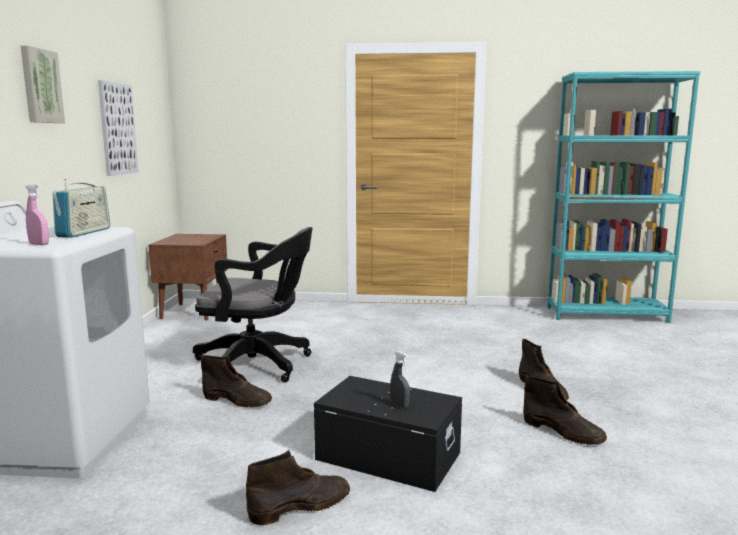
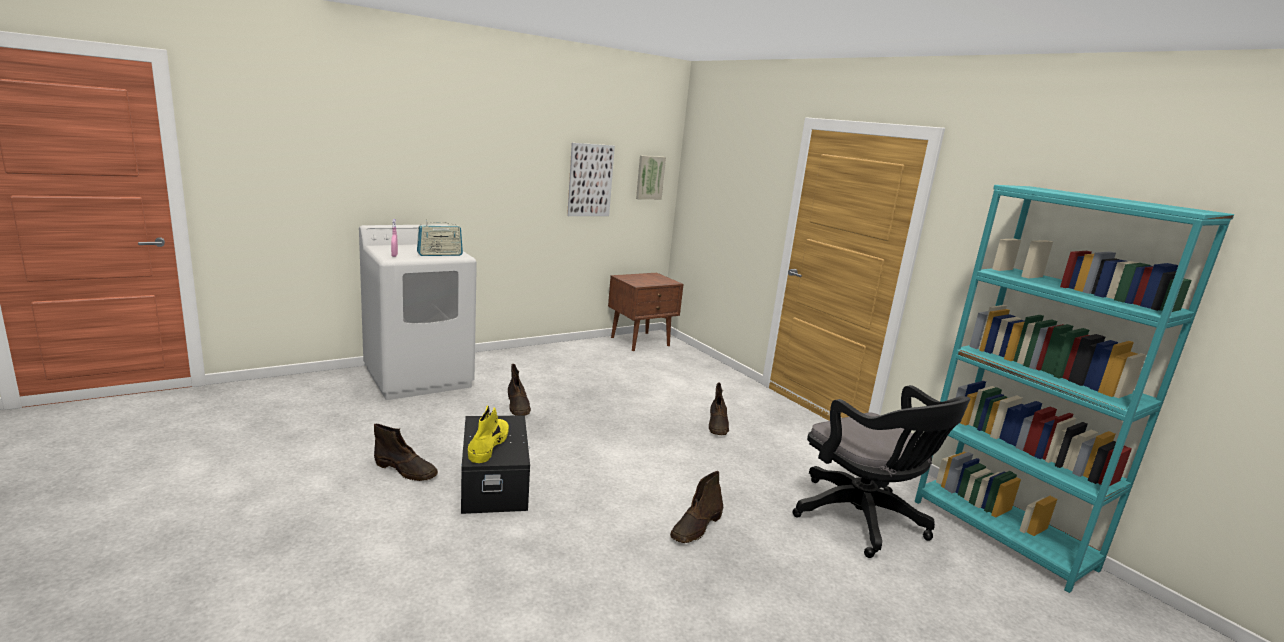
camera: 50 degrees right, 5 degrees up
picture [21,46,65,123] -> picture moved to [636,155,666,200]
black office chair [193,227,313,382] -> black office chair moved to [793,385,970,558]
grey spray bottle [390,351,410,409] -> yellow boot [468,406,509,463]
brown boot [523,376,607,445] -> brown boot moved to [709,382,729,435]

